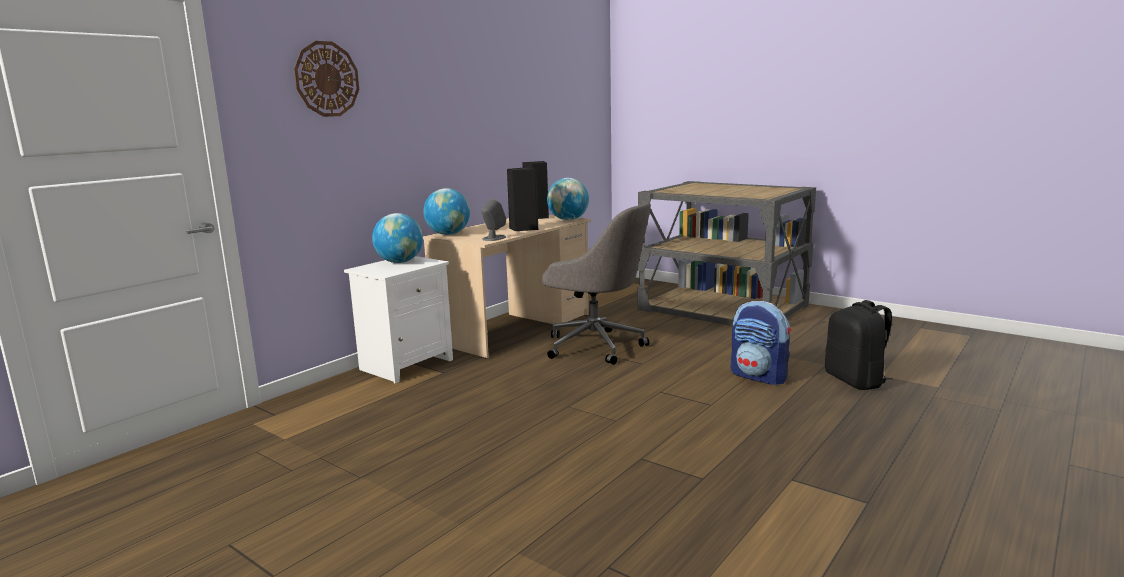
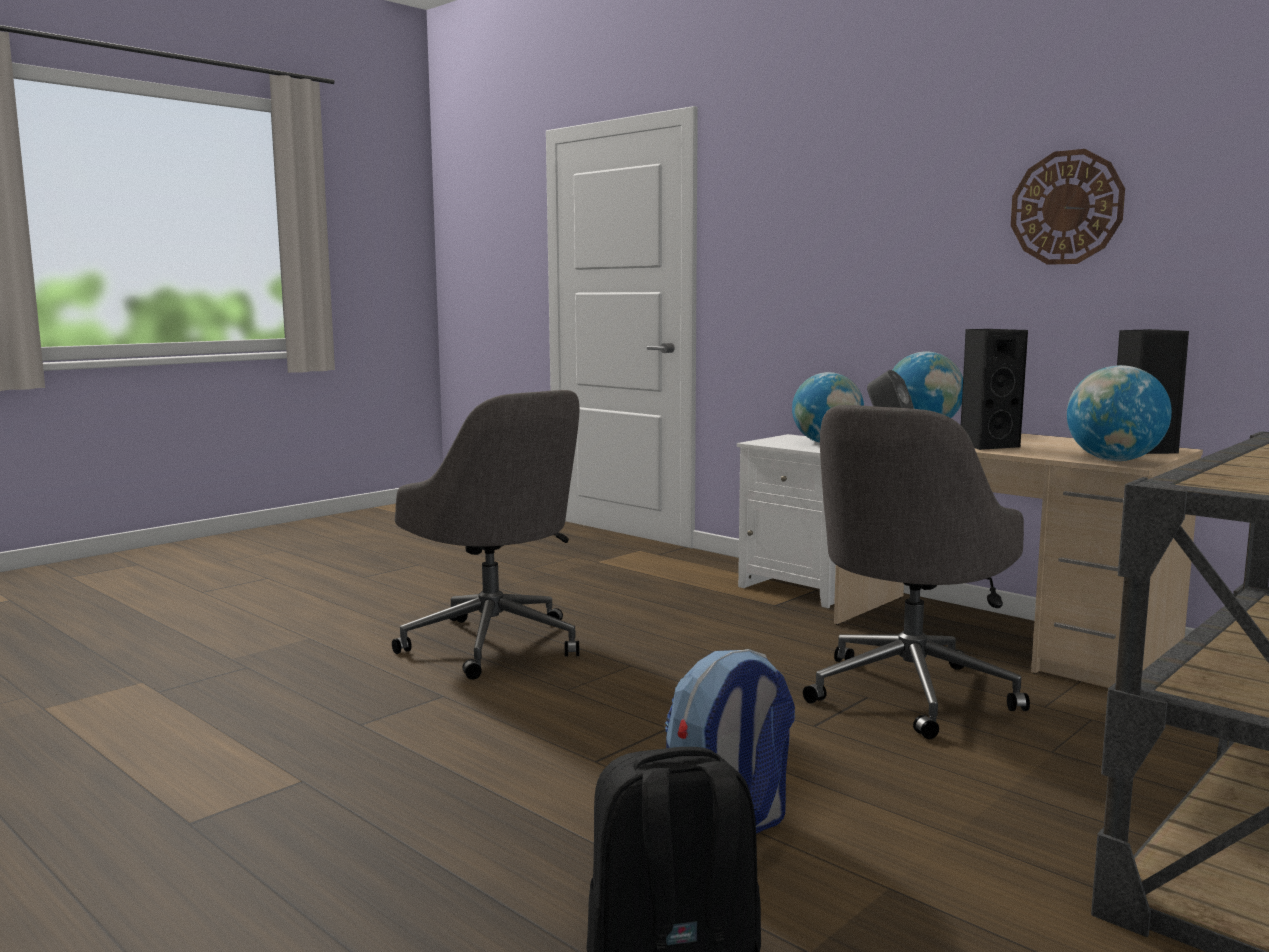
camera: 95 degrees right, 5 degrees down
wall clock [294,41,359,117] -> wall clock moved to [1011,149,1125,265]
none -> grey office chair [392,390,579,680]

